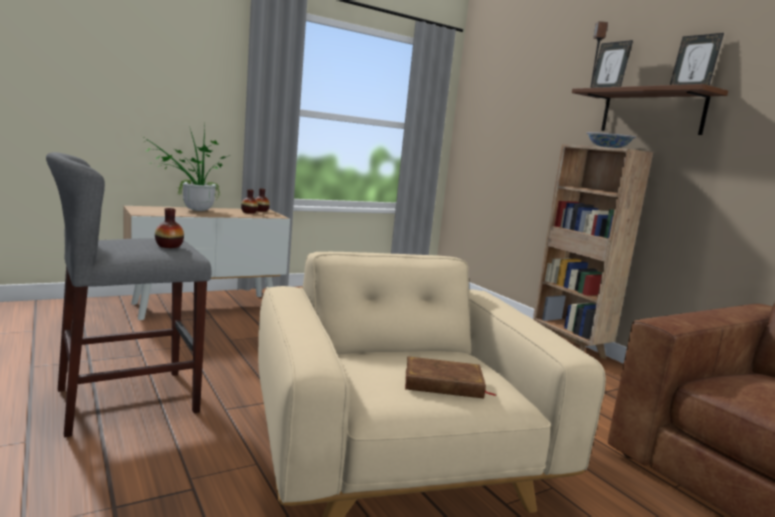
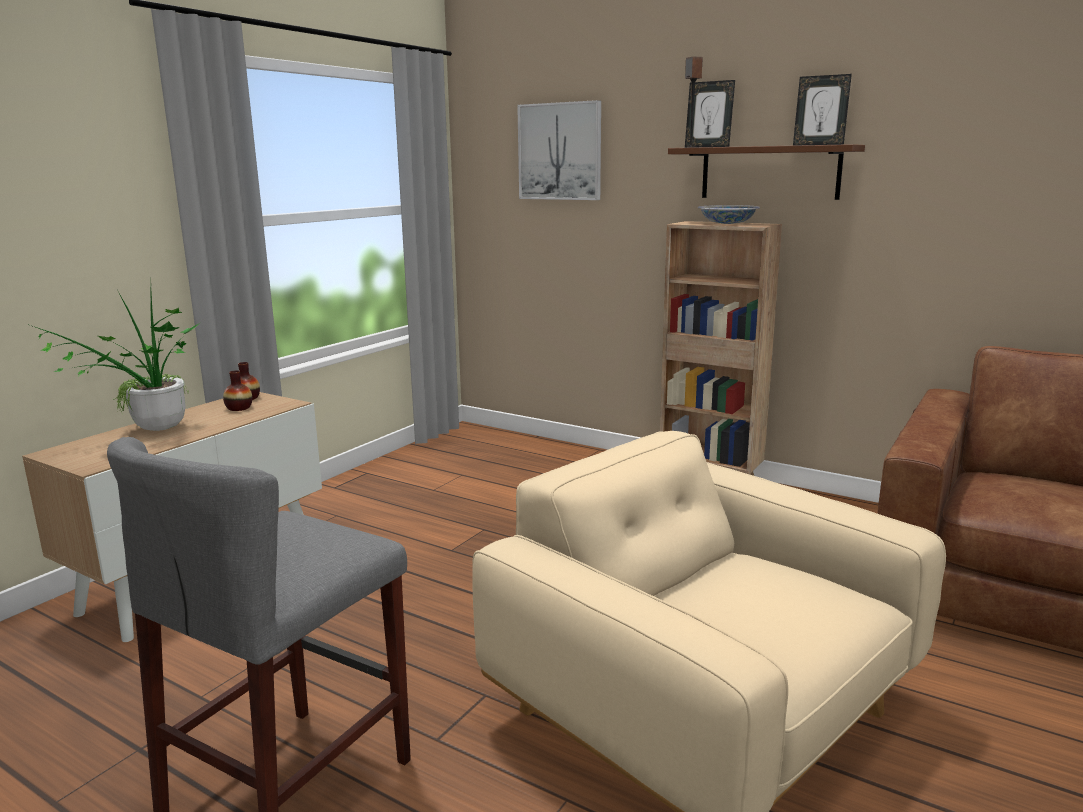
camera: 25 degrees left, 5 degrees up
vase [155,208,184,248] -> none
brown book [405,356,497,399] -> none
none -> picture [517,100,601,200]

